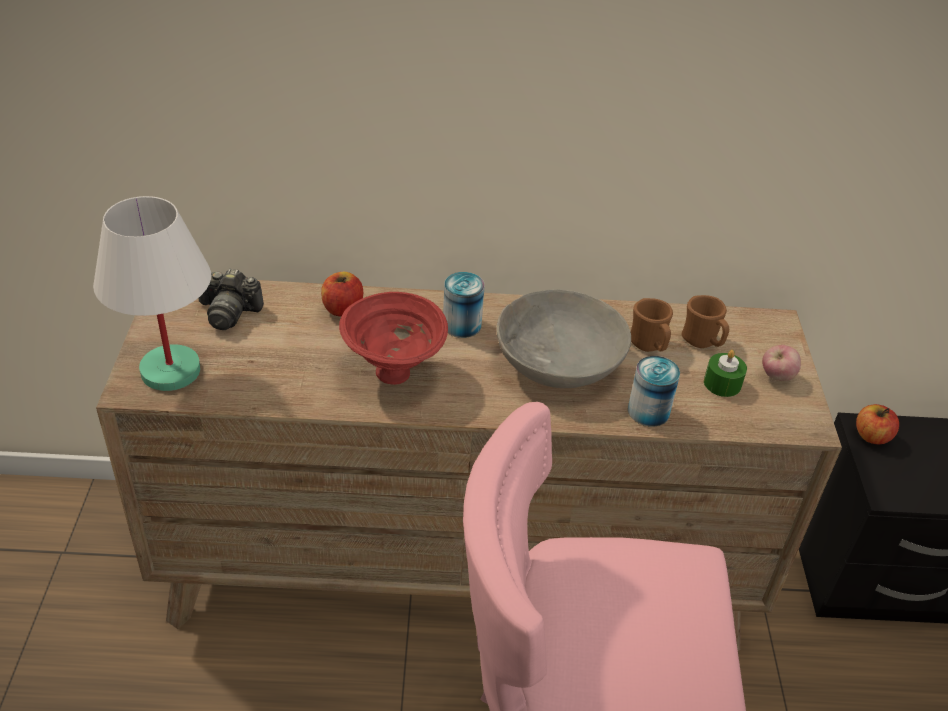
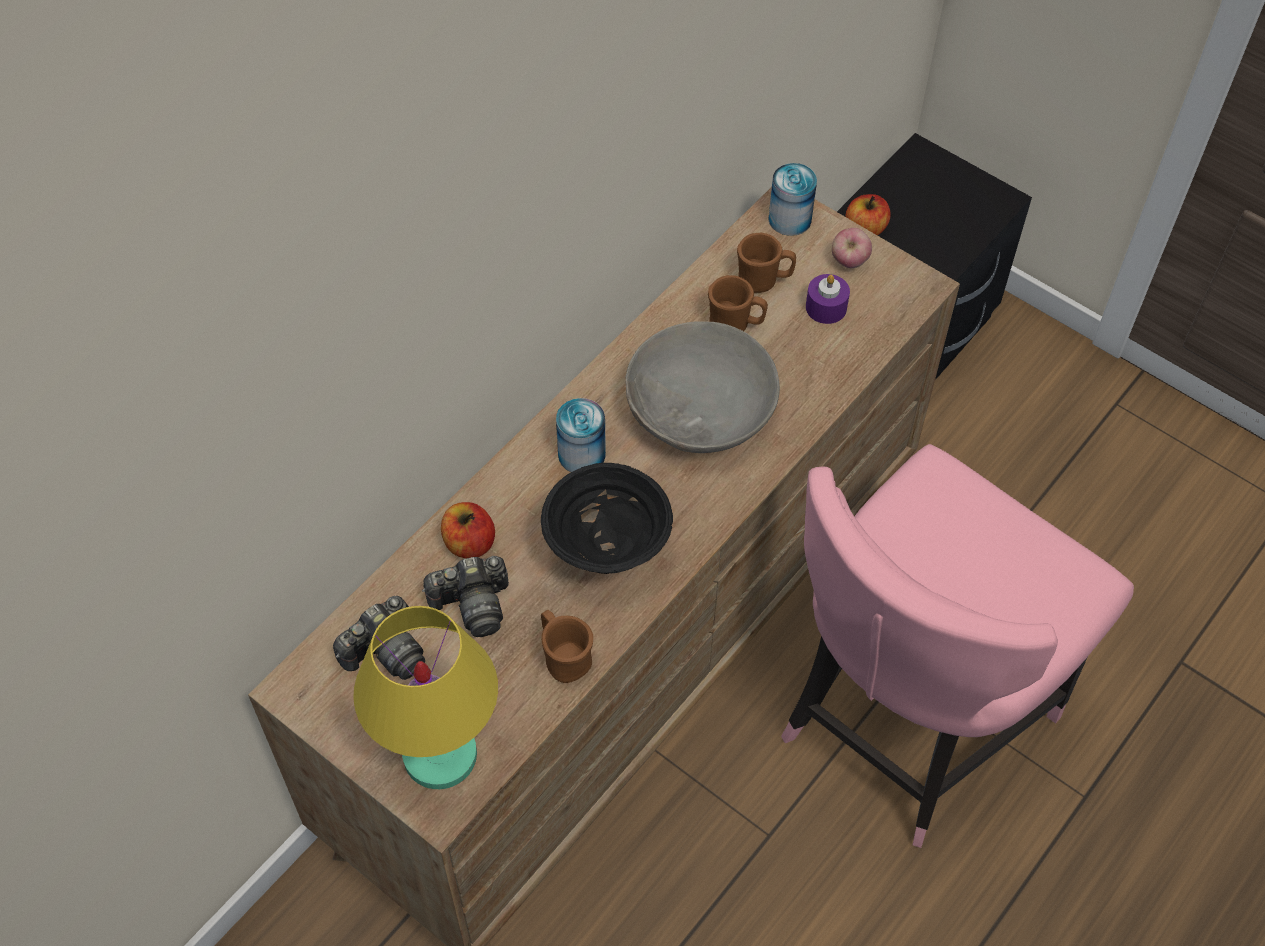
camera: 50 degrees left, 15 degrees up
white table lamp [93,196,211,391] -> yellow table lamp [353,606,498,789]
red bowl [339,292,448,385] -> black bowl [541,463,673,574]
can [628,356,680,427] -> can moved to [768,163,817,236]
green candle [704,350,747,397] -> purple candle [806,274,850,324]
none -> camera [422,556,509,637]
none -> brown mug [541,610,593,683]

